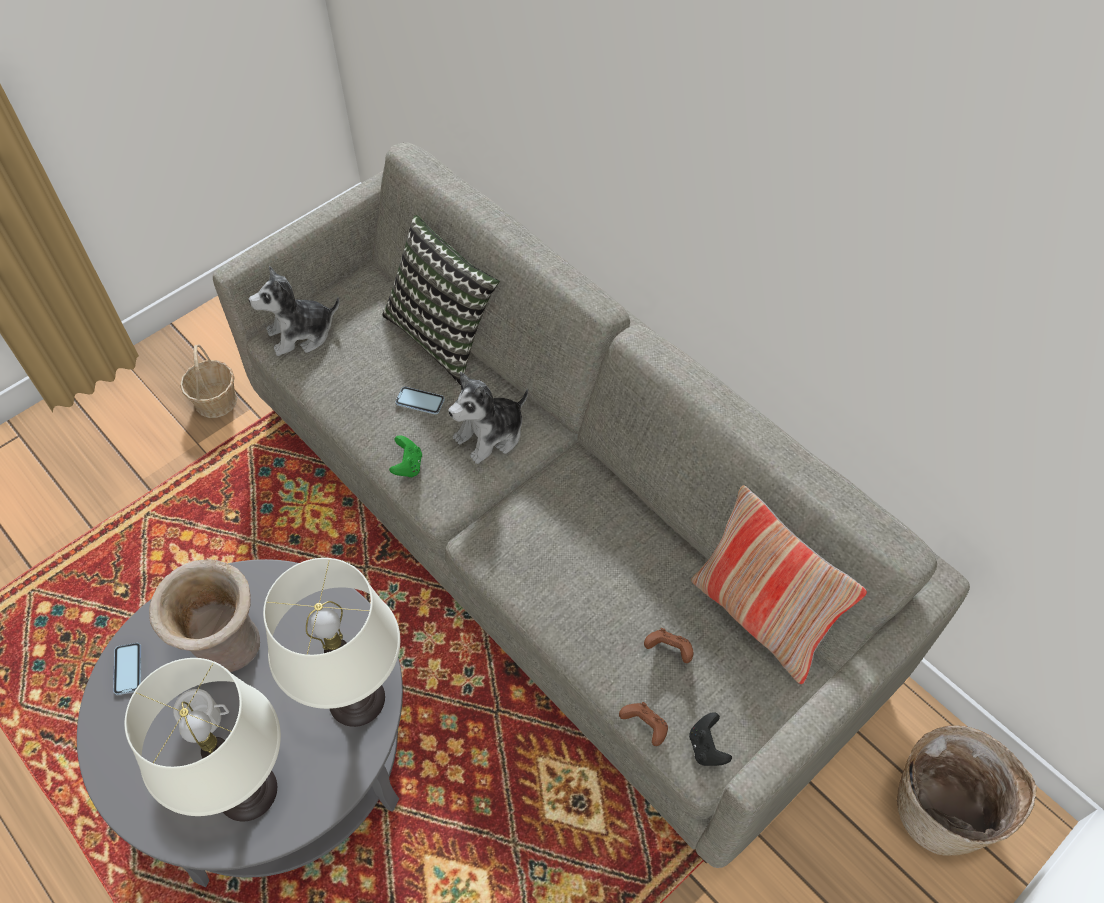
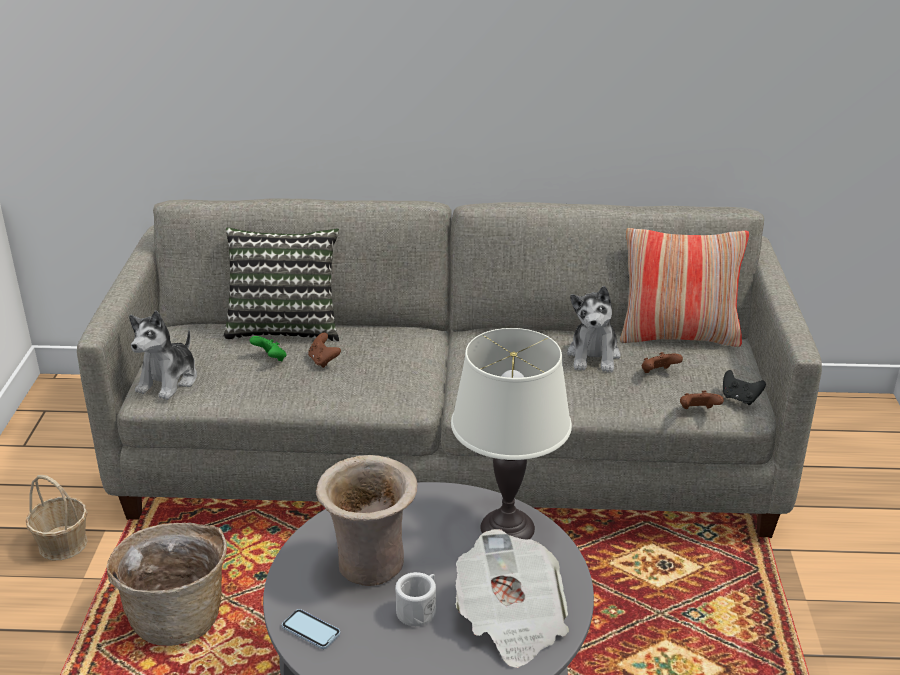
camera: 45 degrees left, 25 degrees down
white table lamp [125,658,281,822] -> newspaper [455,529,569,668]
green game controller [389,435,422,477] -> green game controller moved to [250,336,286,361]
phone [396,387,445,415] -> brown game controller [308,333,341,368]
plush toy [449,372,528,464] -> plush toy moved to [567,286,621,372]
basket [897,725,1037,856] -> basket moved to [107,522,227,646]

